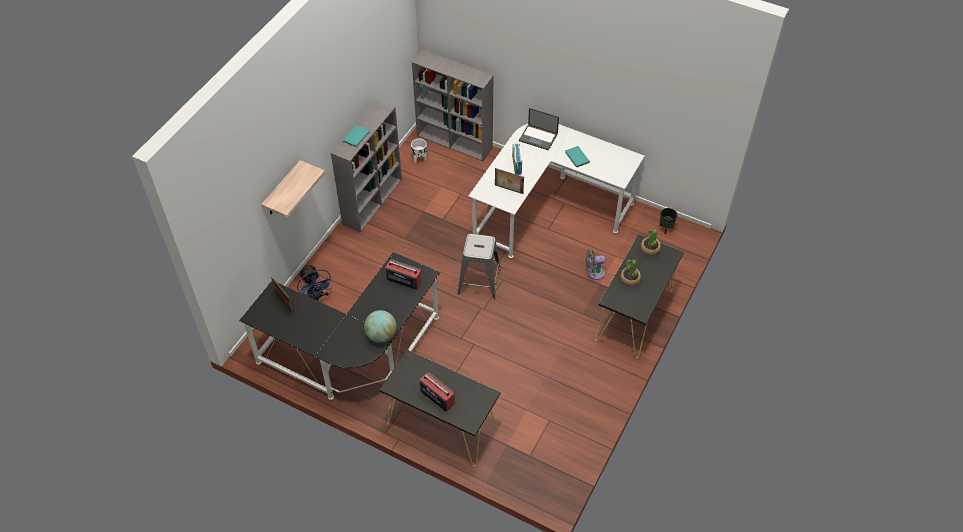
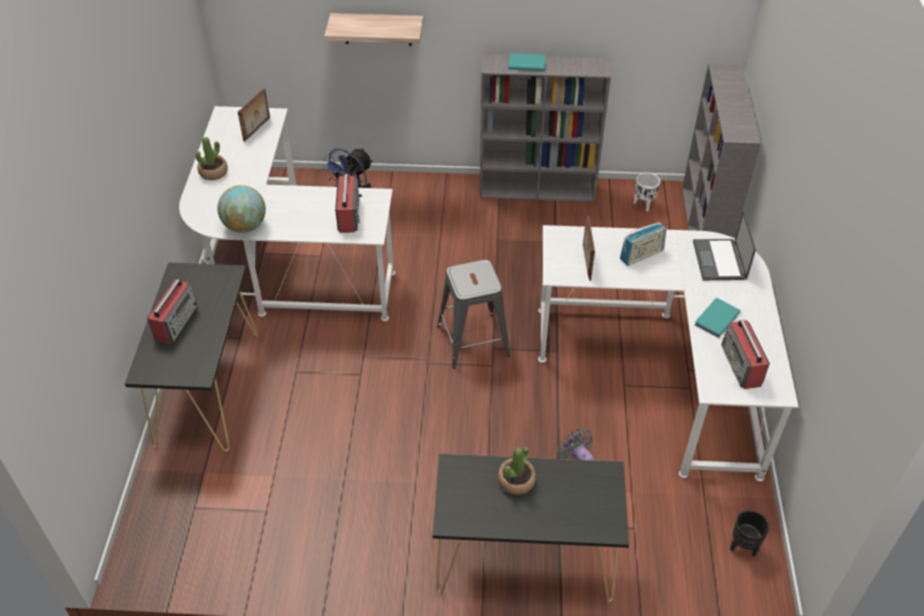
camera: 65 degrees right, 5 degrees down
black desk [239,252,440,400] -> white desk [179,106,395,321]
potted plant [641,229,661,255] -> potted plant moved to [195,137,228,180]
none -> radio [722,320,770,389]

